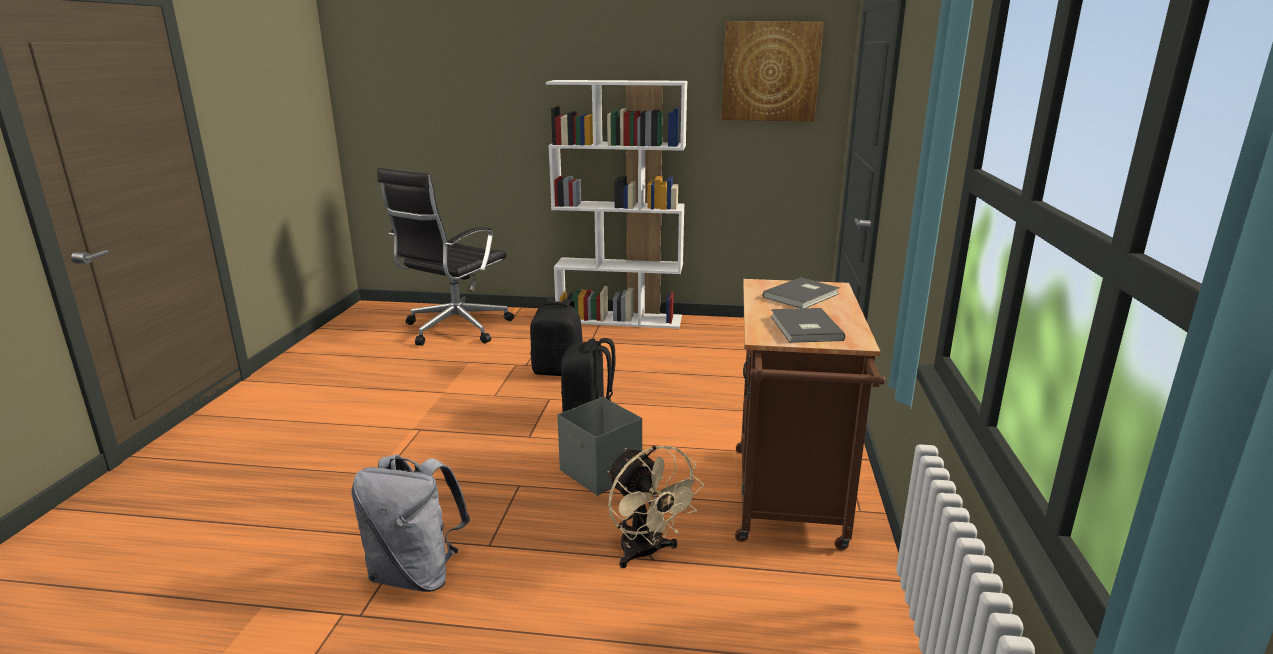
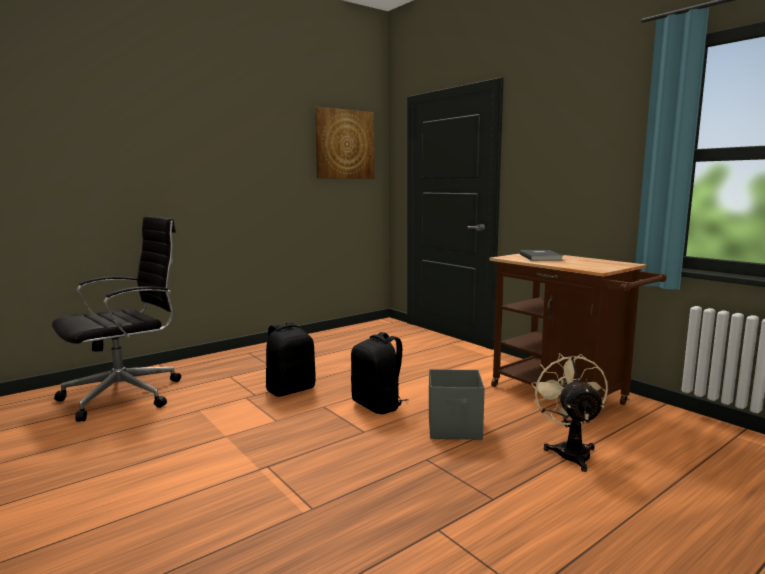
camera: 45 degrees left, 10 degrees down
grey backpack [352,454,470,592] -> none
black office chair [377,168,514,346] -> black office chair turned 120 degrees counterclockwise [52,216,181,422]
white bookcase [546,80,688,329] -> none
beige fan [607,446,704,568] -> beige fan turned 105 degrees counterclockwise [531,353,608,472]
grey book [771,308,845,343] -> none

